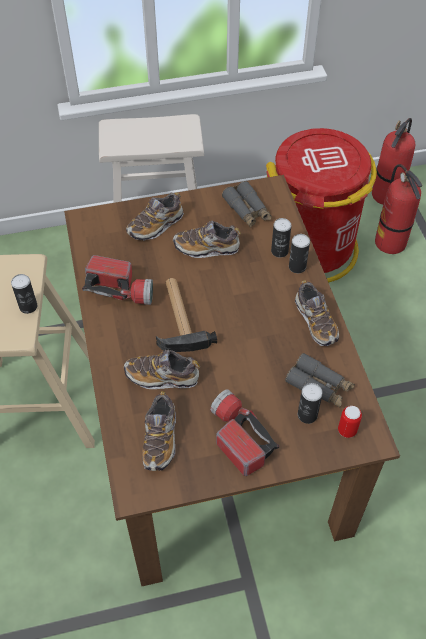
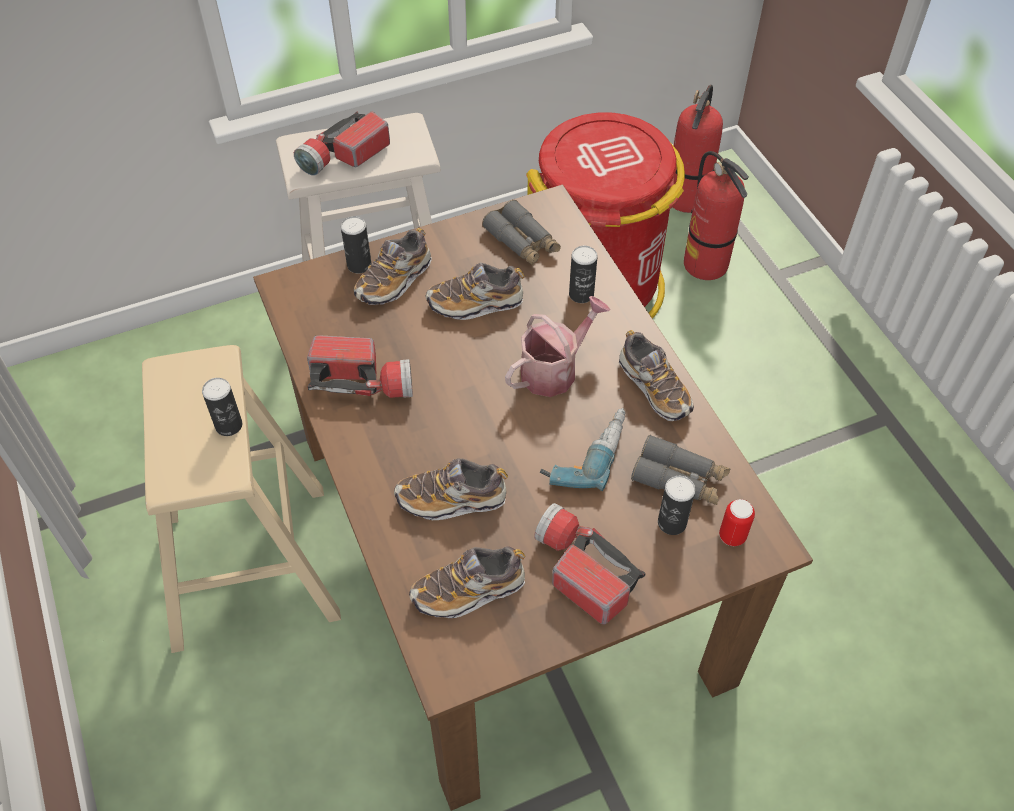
camera: 10 degrees left, 0 degrees up
shoe [142,391,176,471] -> shoe turned 75 degrees clockwise [409,546,526,618]
hammer [156,278,217,352] -> none
can [289,234,310,273] -> can moved to [341,216,372,274]
none -> flashlight [294,112,390,176]
none -> watering can [505,296,611,397]
none -> power drill [540,408,625,491]

